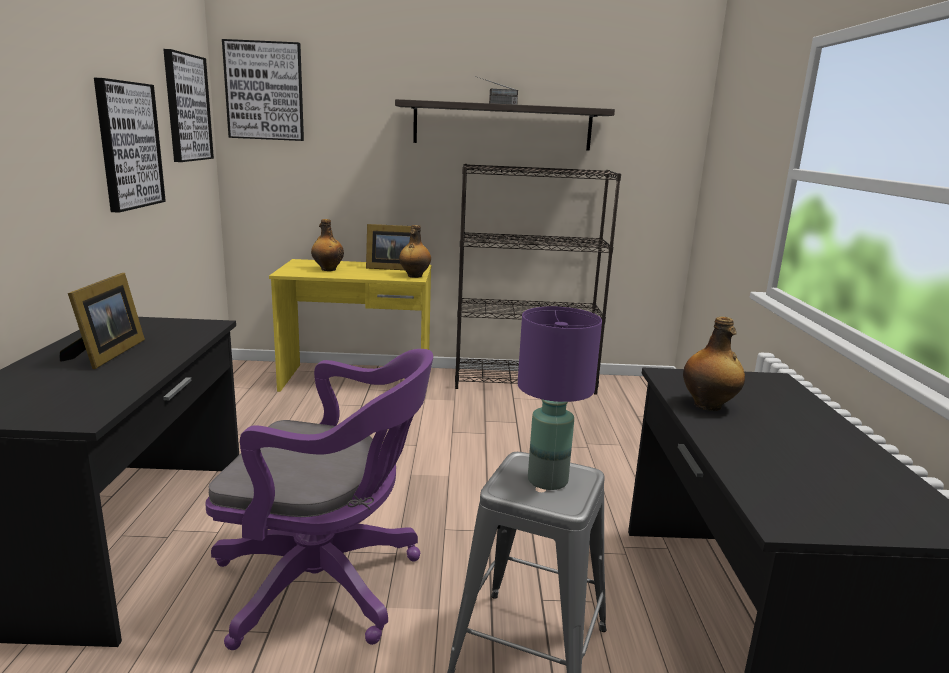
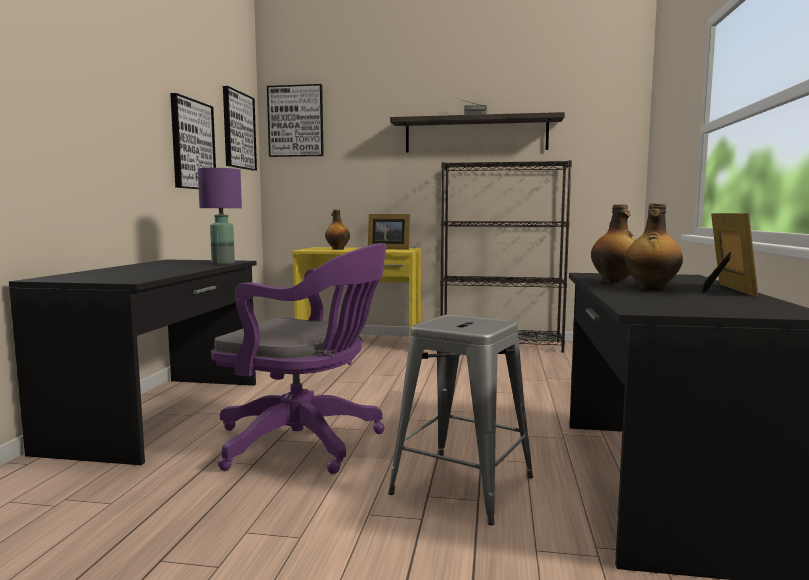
camera: 10 degrees right, 10 degrees down
picture frame [60,273,145,369] -> picture frame moved to [702,213,758,296]
bottle [399,225,431,278] -> bottle moved to [626,203,683,290]
purple table lamp [518,306,602,490] -> purple table lamp moved to [198,168,242,264]

